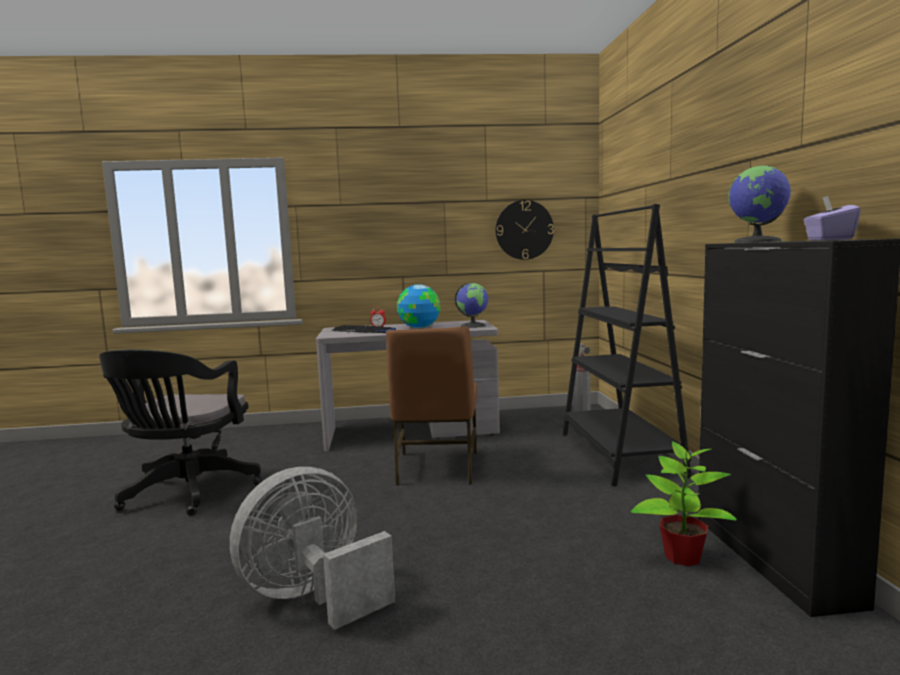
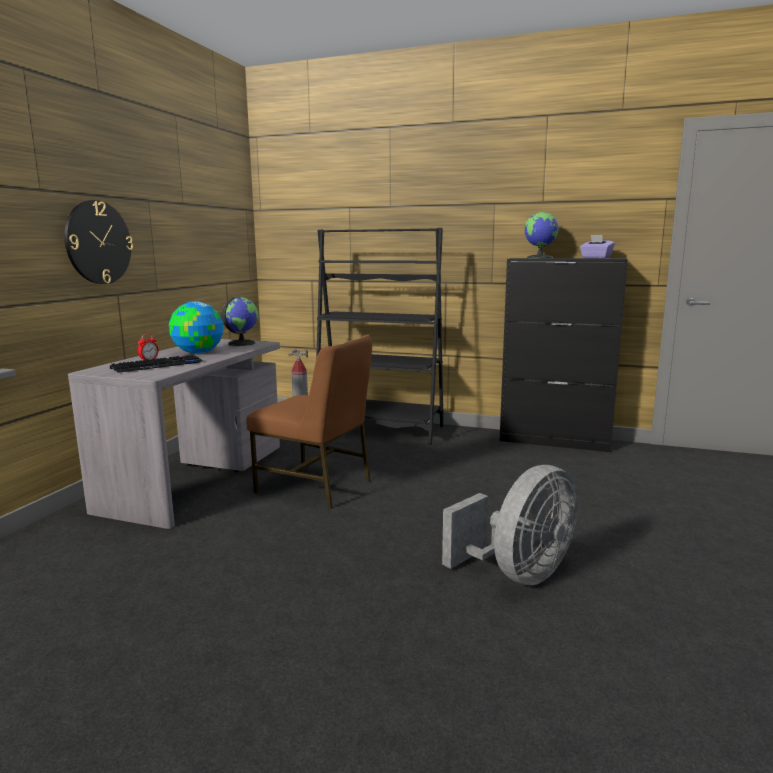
camera: 65 degrees left, 5 degrees up
black office chair [99,349,262,516] -> none
grey fan [230,467,395,630] -> grey fan turned 120 degrees counterclockwise [442,465,578,585]
wall clock [496,200,554,260] -> wall clock moved to [64,200,133,284]
potted plant [631,441,737,566] -> none

